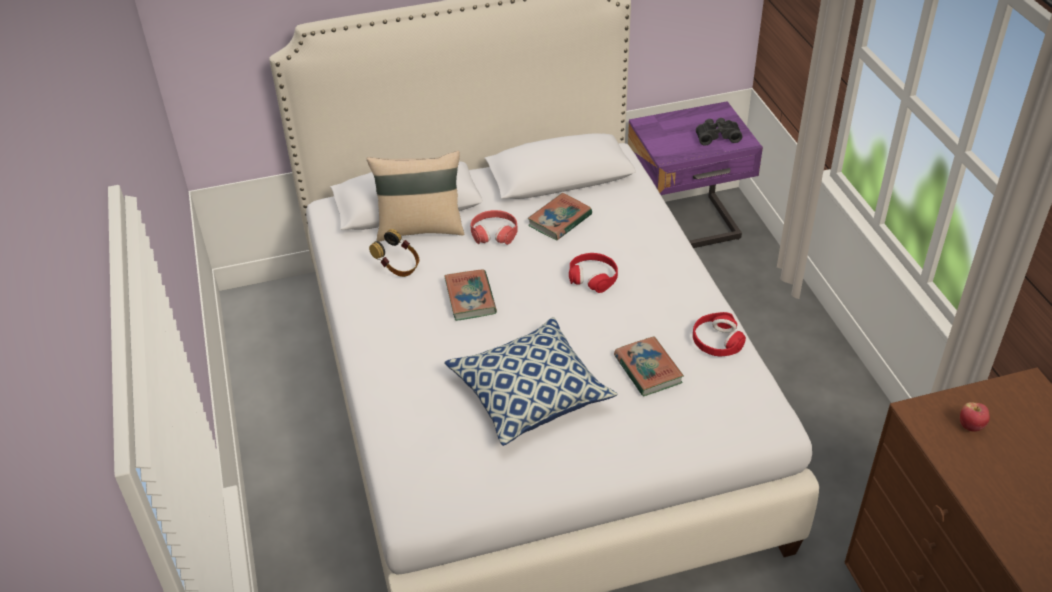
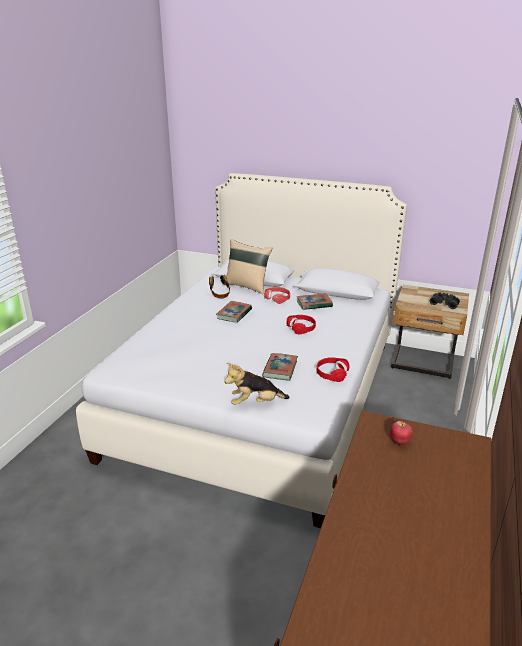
camera: 35 degrees right, 15 degrees down
pillow [444,317,617,446] -> none
purple nightstand [628,101,763,248] -> beige nightstand [391,285,469,379]
none -> plush toy [224,363,289,405]

